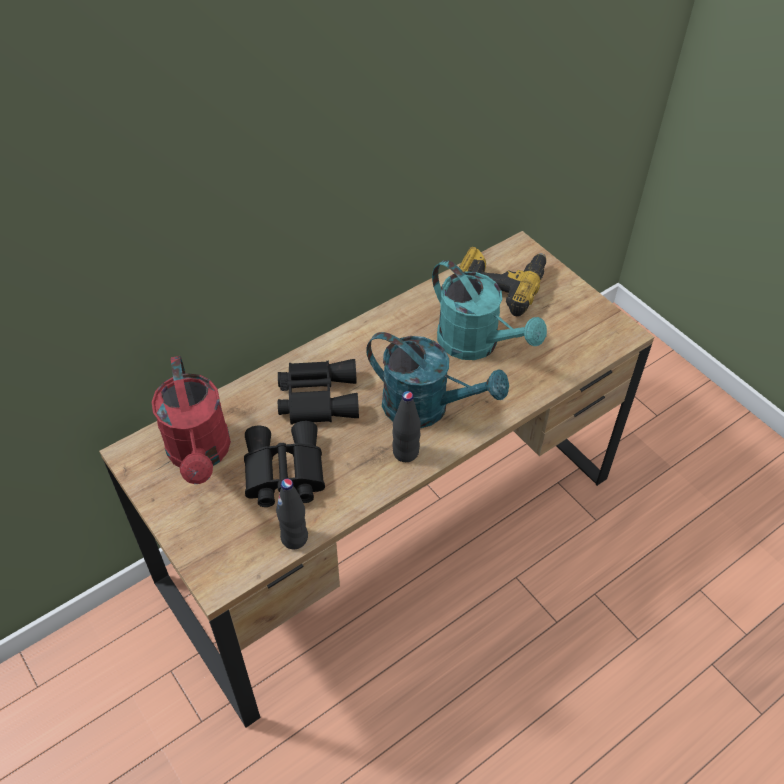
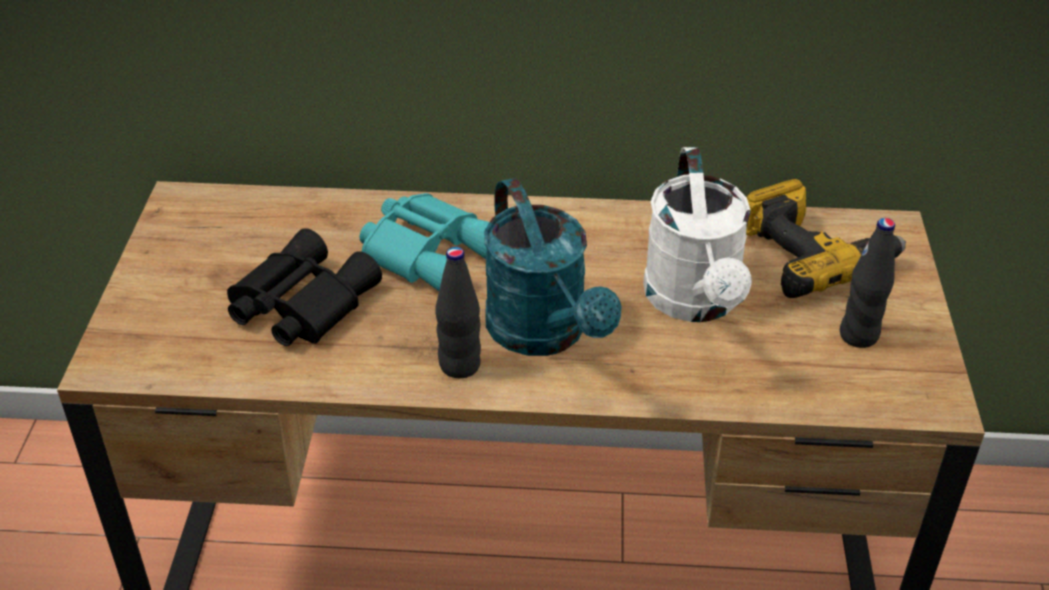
camera: 40 degrees right, 10 degrees down
red watering can [152,356,231,484] -> none
black bottle [276,479,308,549] -> black bottle moved to [840,218,895,348]
black binoculars [278,359,359,425] -> turquoise binoculars [360,193,489,291]
turquoise watering can [432,260,547,360] -> white watering can [643,147,752,322]

